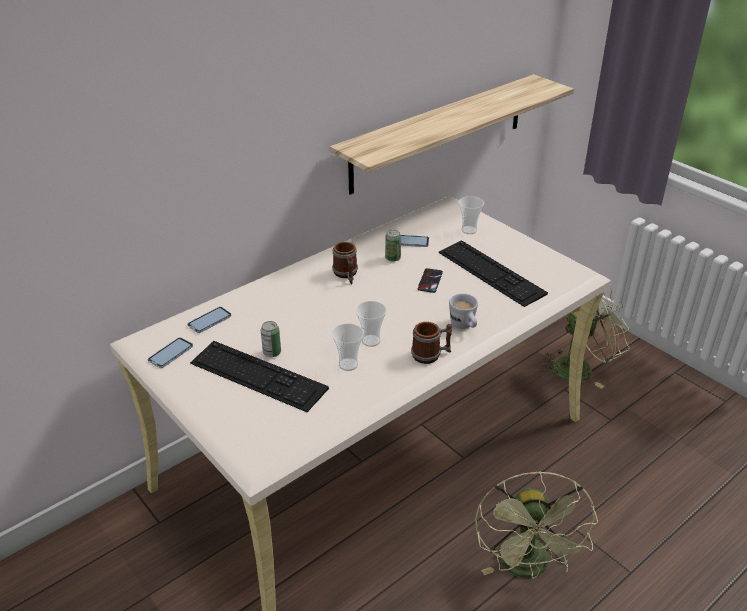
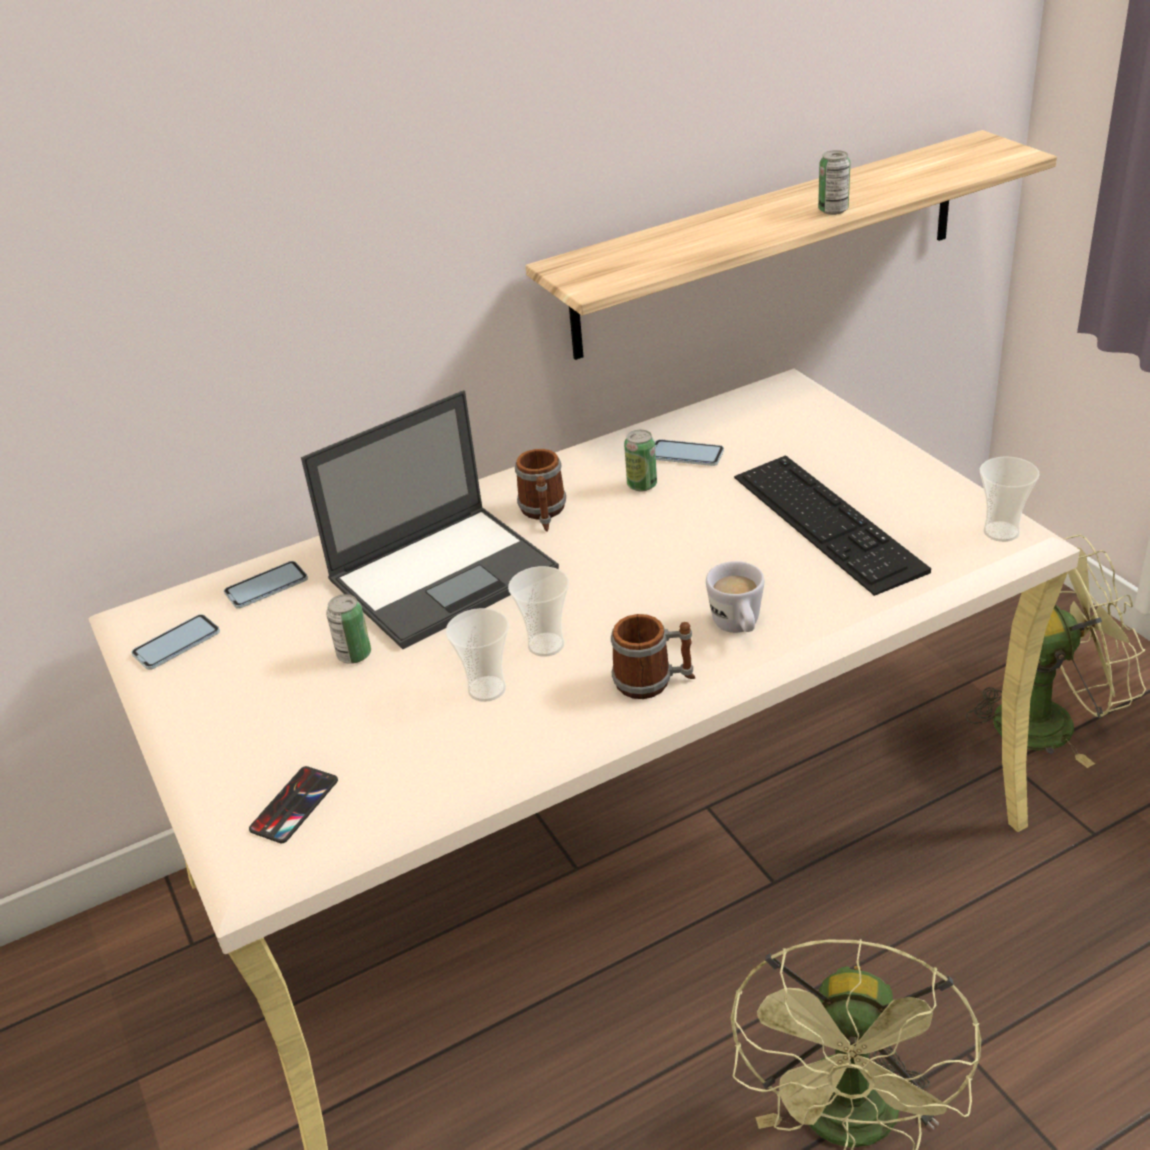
camera: 15 degrees right, 0 degrees up
keyboard [190,341,329,412] -> none
phone [418,268,443,293] -> phone moved to [249,766,338,843]
cup [459,196,484,234] -> cup moved to [980,456,1039,542]
none -> laptop [301,390,559,649]
none -> can [818,150,850,215]

